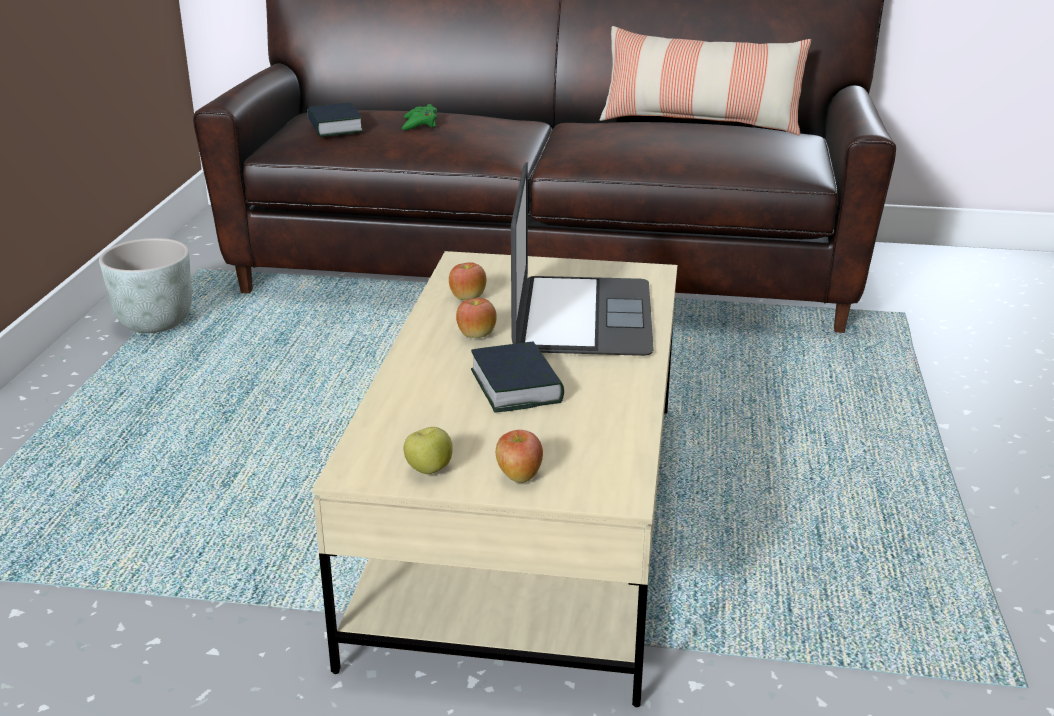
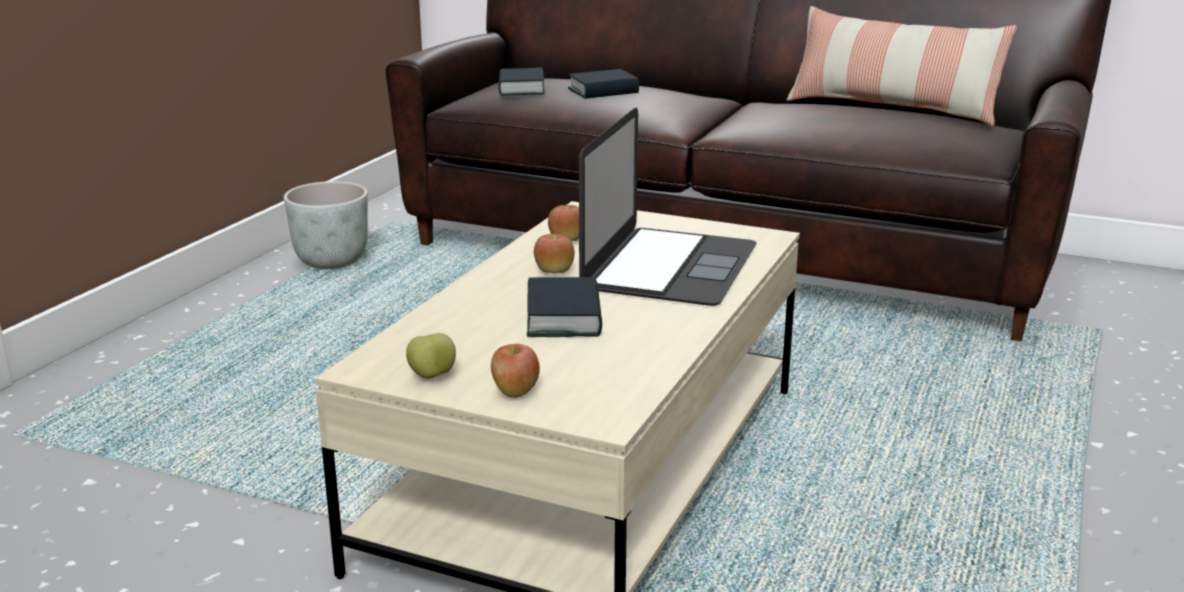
camera: 15 degrees right, 5 degrees down
green game controller [402,104,437,130] -> book [568,69,639,99]

